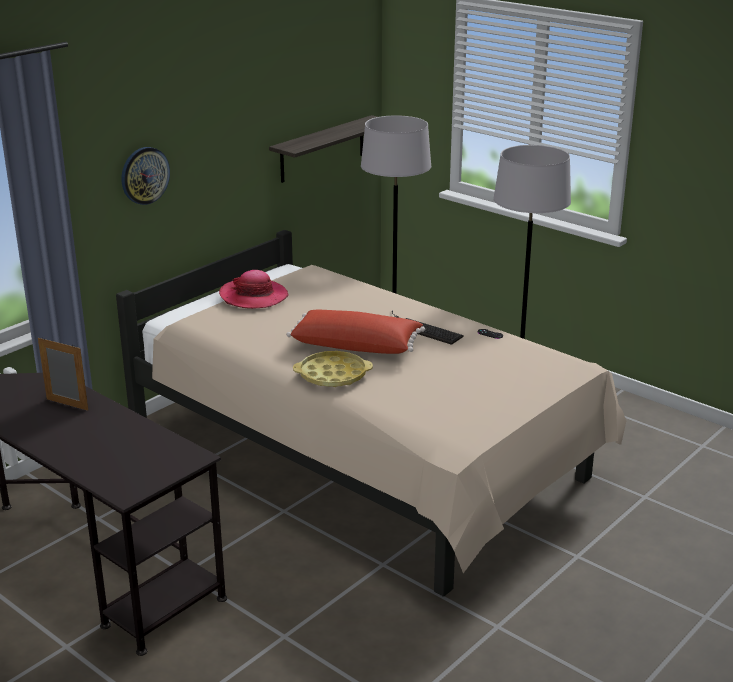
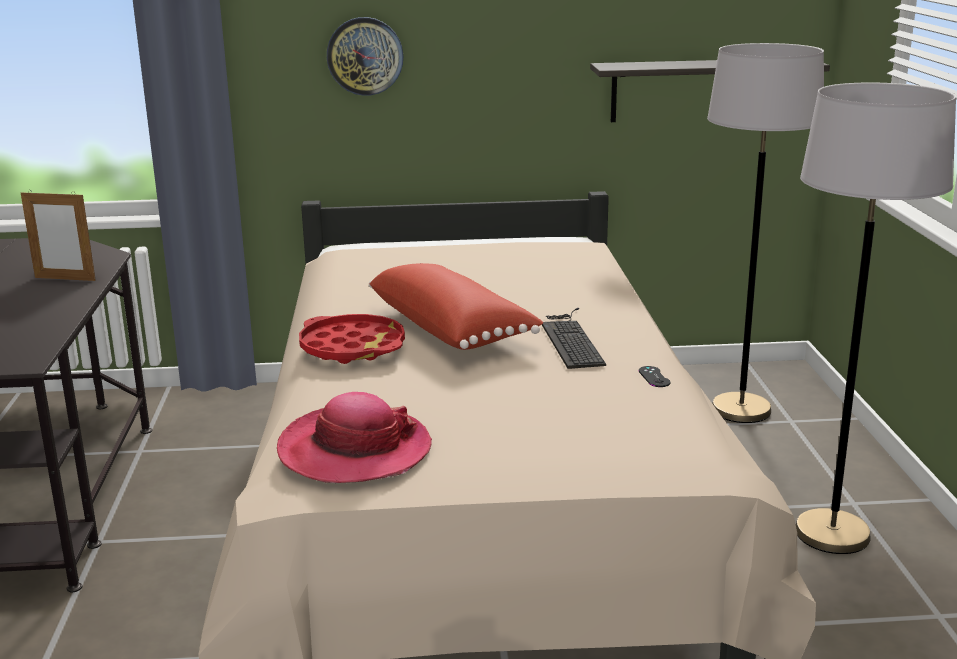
camera: 45 degrees right, 5 degrees down
picture frame [38,337,88,411] -> picture frame turned 120 degrees clockwise [21,190,96,281]
hat [219,270,289,309] -> hat moved to [277,392,432,483]
yellow tray [293,351,373,387] -> red tray [299,314,405,364]

